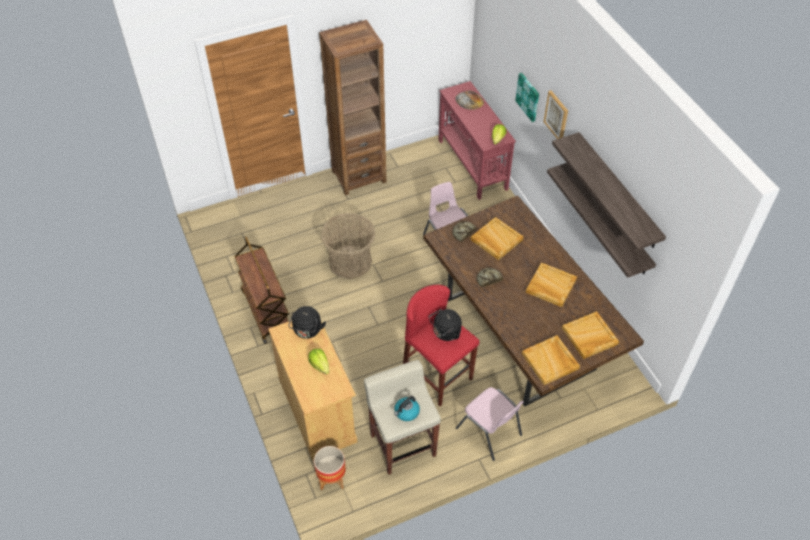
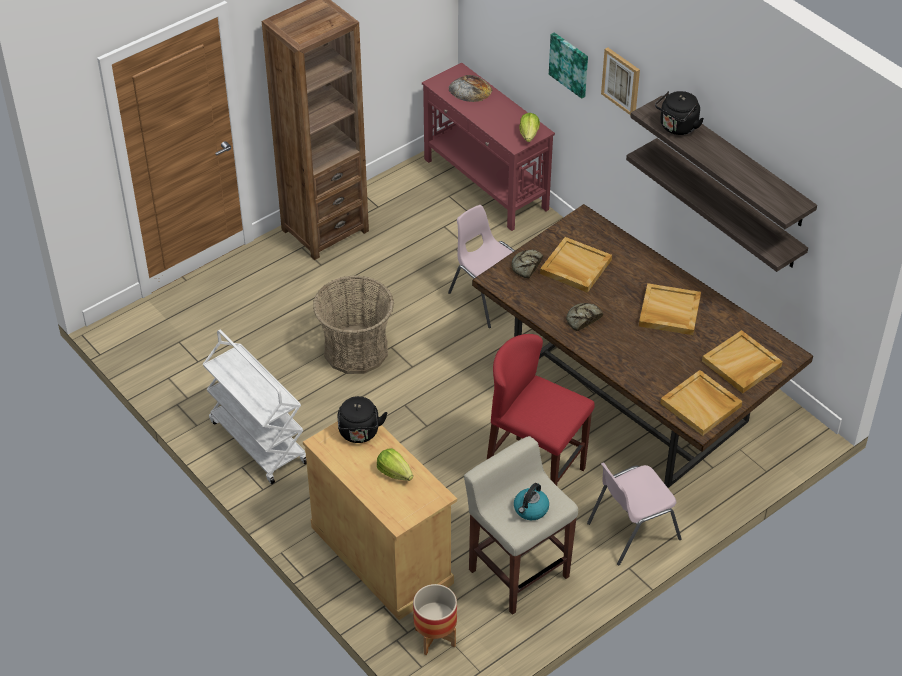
camera: 15 degrees left, 5 degrees down
brown cart [234,237,289,344] -> white cart [203,330,307,484]
black kettle [428,309,462,341] -> black kettle moved to [655,91,704,135]
pink chair [456,387,524,461] -> pink chair turned 120 degrees clockwise [587,463,682,565]

